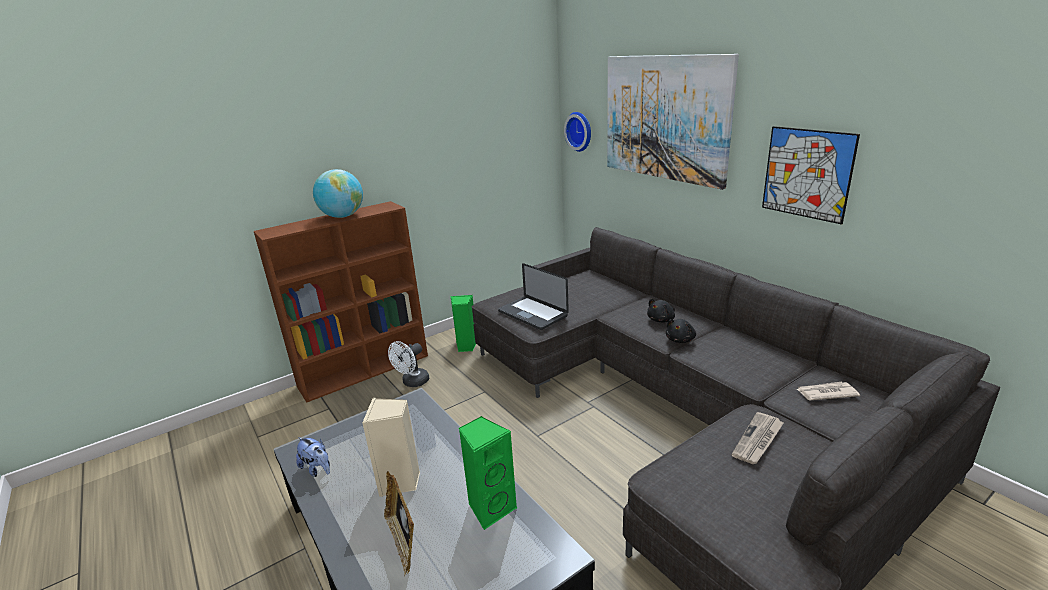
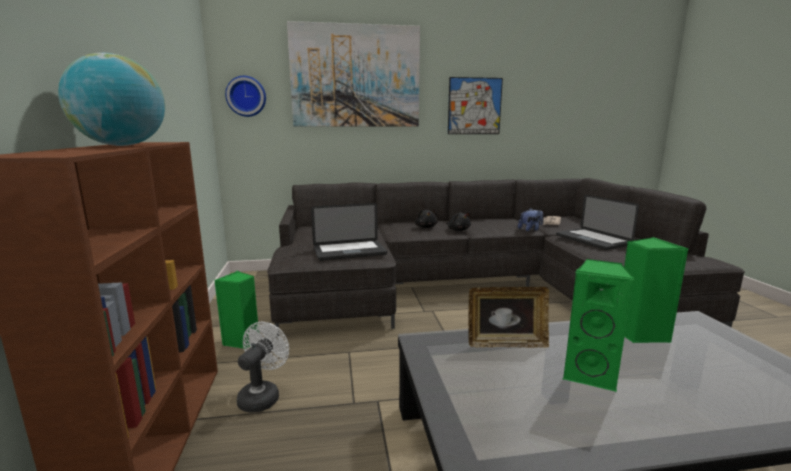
camera: 65 degrees left, 10 degrees down
plush toy [296,437,330,477] -> plush toy moved to [518,208,543,231]
beige speaker [362,398,420,497] -> green speaker [563,259,635,392]
picture frame [384,471,414,576] -> picture frame moved to [468,287,549,348]
white fan [388,341,429,387] -> white fan turned 135 degrees counterclockwise [237,322,289,413]
newspaper [732,412,783,464] -> laptop [556,195,639,250]

